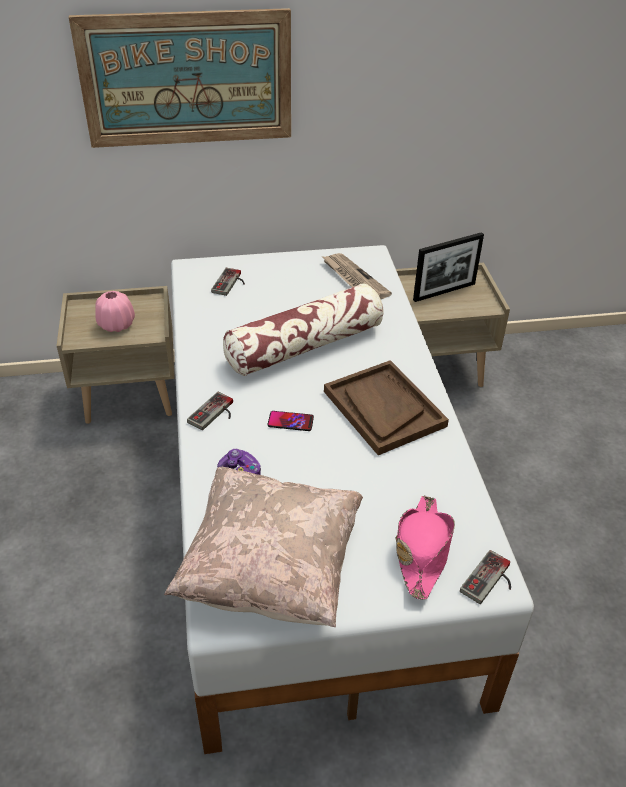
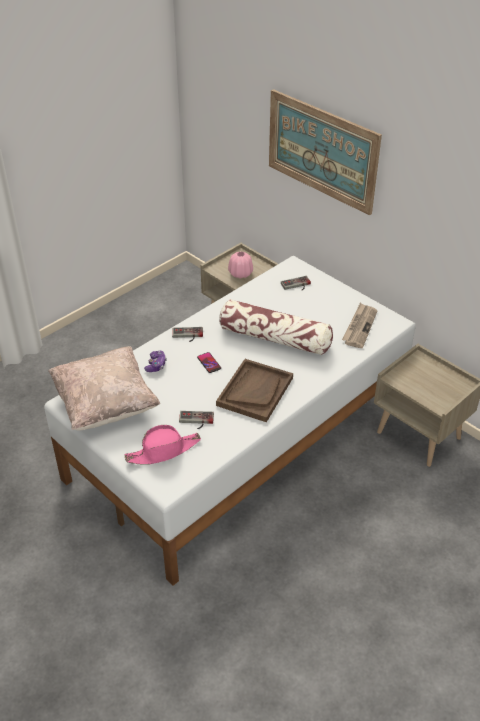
camera: 55 degrees right, 0 degrees up
picture frame [413,232,484,302] -> none
game controller [460,550,511,604] -> game controller moved to [179,411,214,429]

